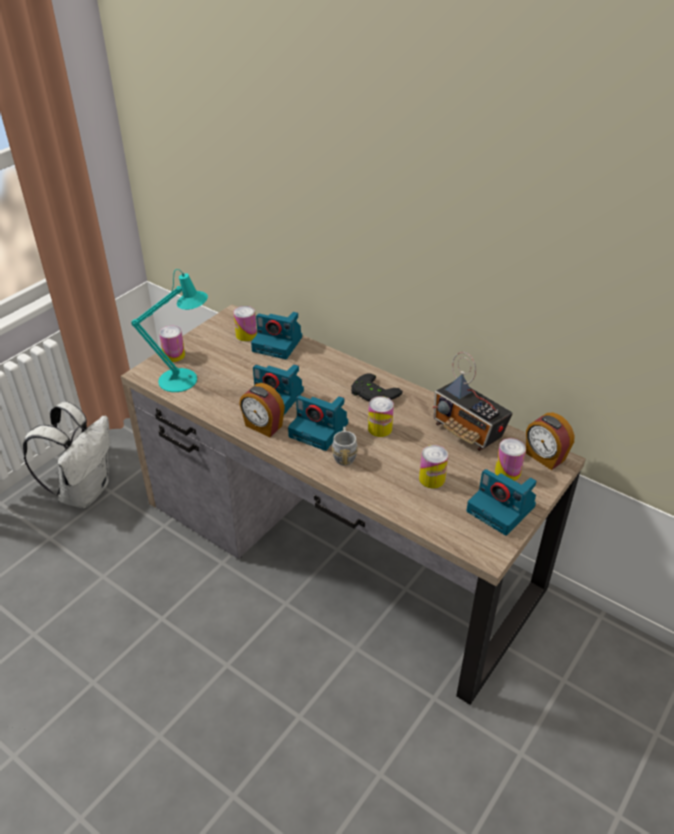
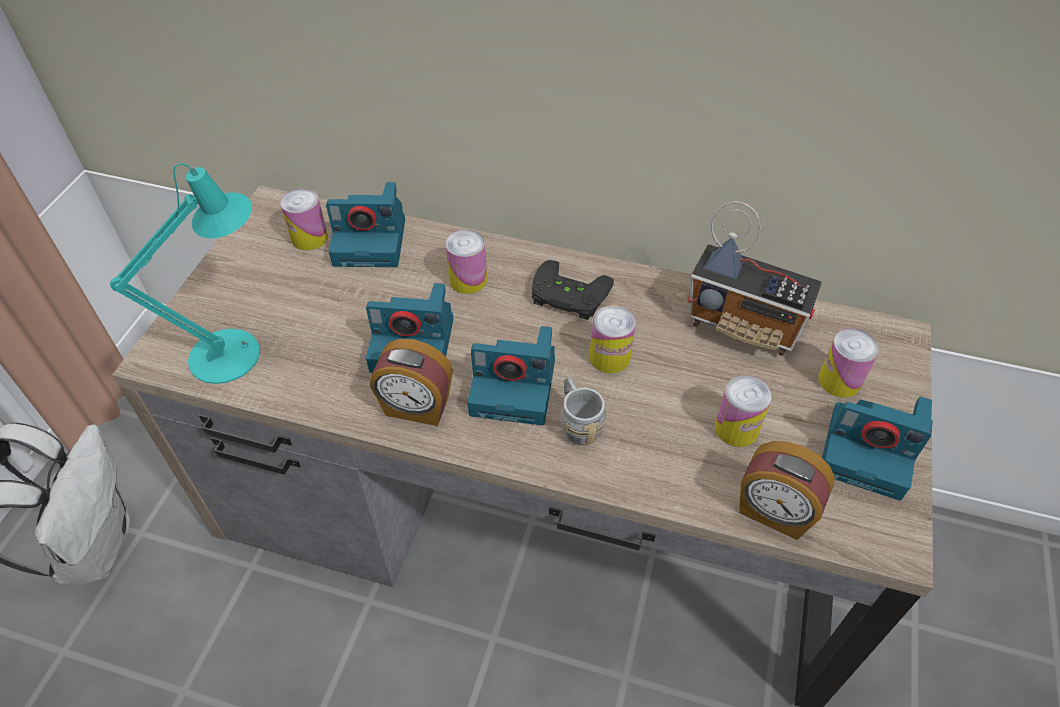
camera: 20 degrees left, 10 degrees up
can [159,326,185,362] -> can moved to [445,230,487,294]
alarm clock [526,413,574,470] -> alarm clock moved to [739,441,835,540]

